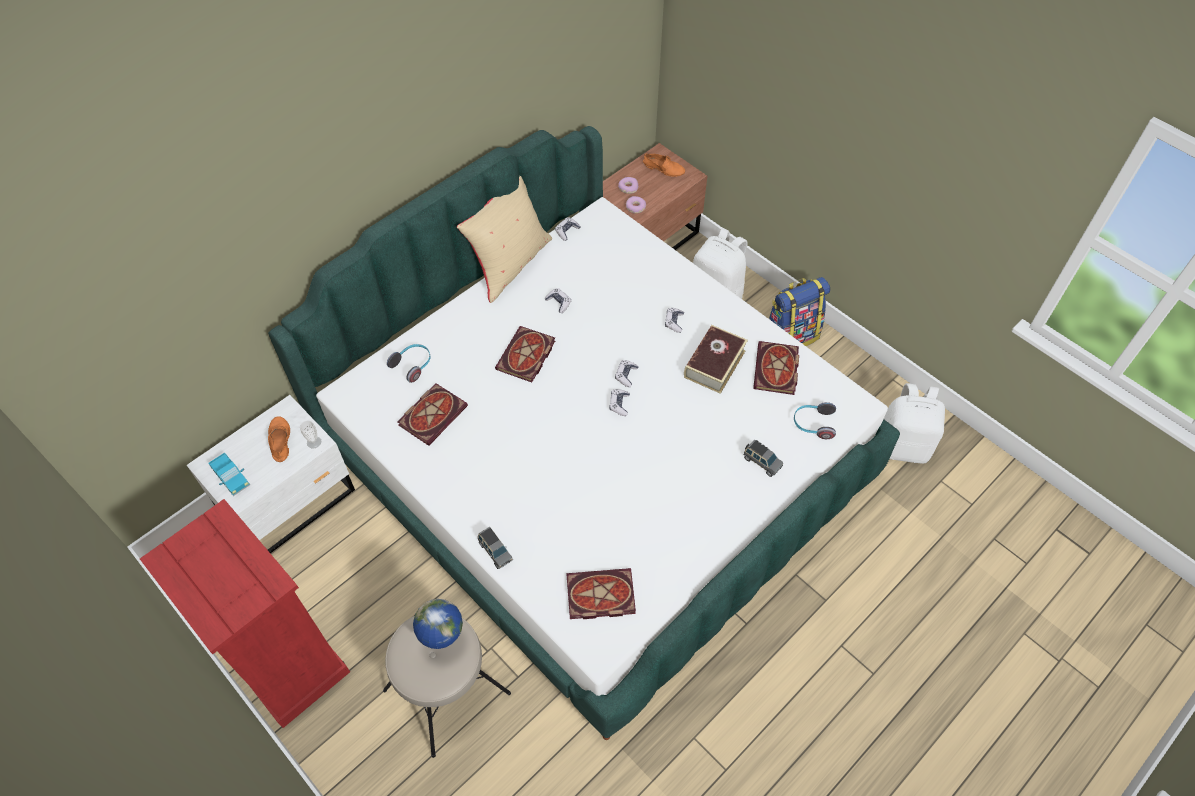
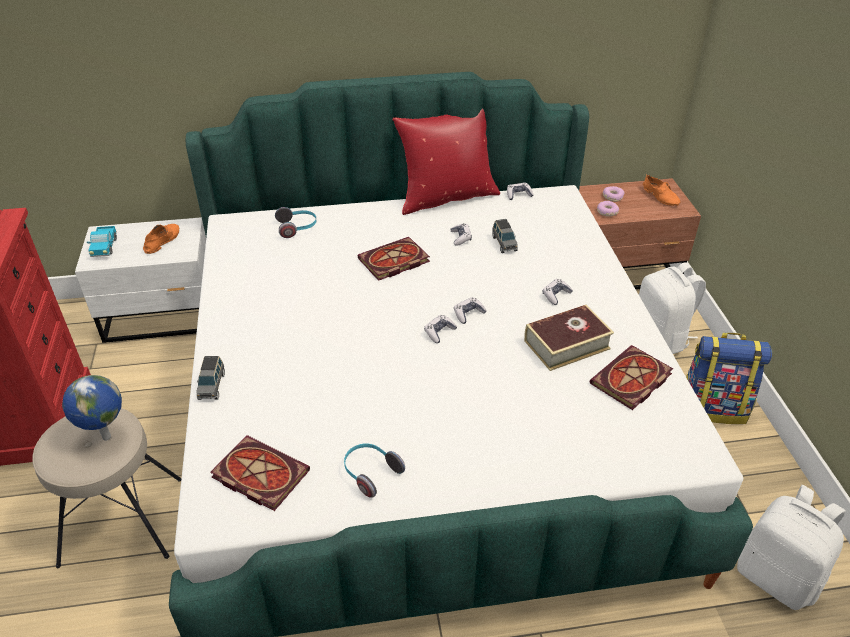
camera: 35 degrees right, 15 degrees down
cup [300,421,322,448] -> none
book [398,383,468,446] -> none
beige pillow [457,176,552,303] -> red pillow [392,109,500,215]
grey toy car [743,439,783,477] -> grey toy car moved to [492,219,518,253]
headphones [794,402,836,439] -> headphones moved to [344,443,405,498]

